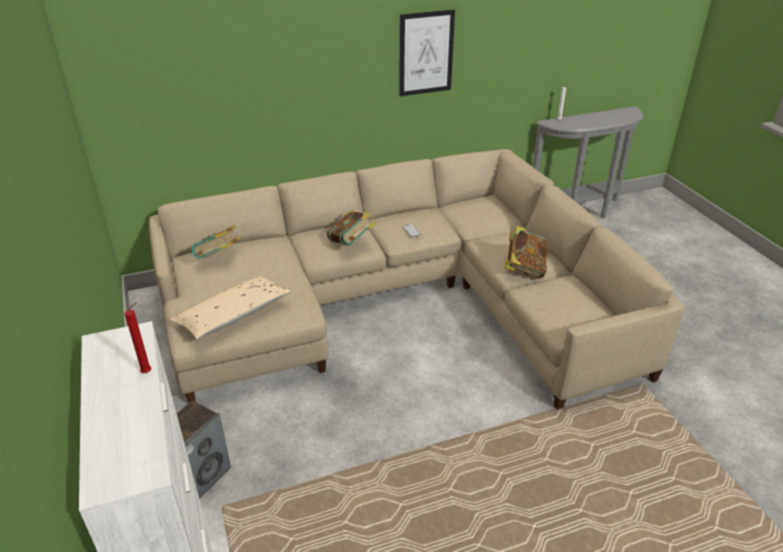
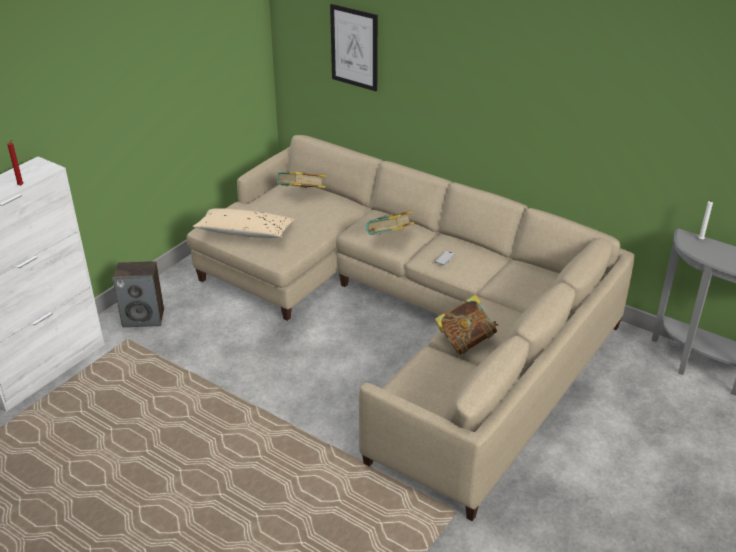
camera: 55 degrees right, 0 degrees up
picture [399,9,455,96] -> picture moved to [330,4,378,91]

